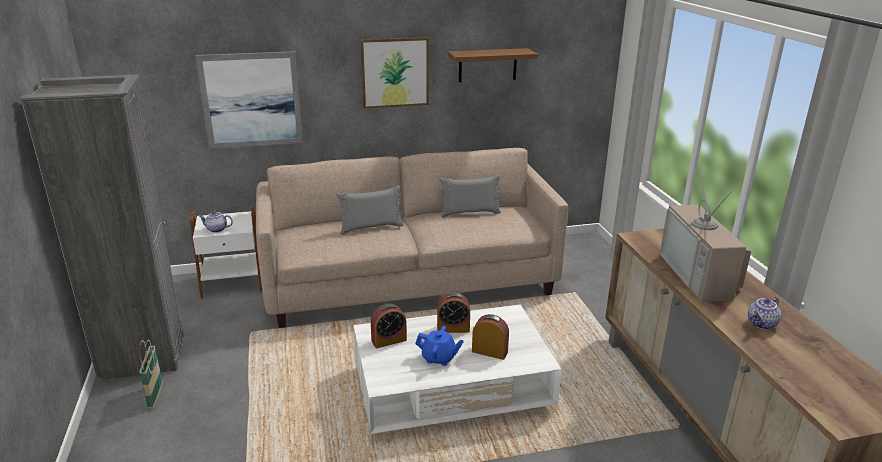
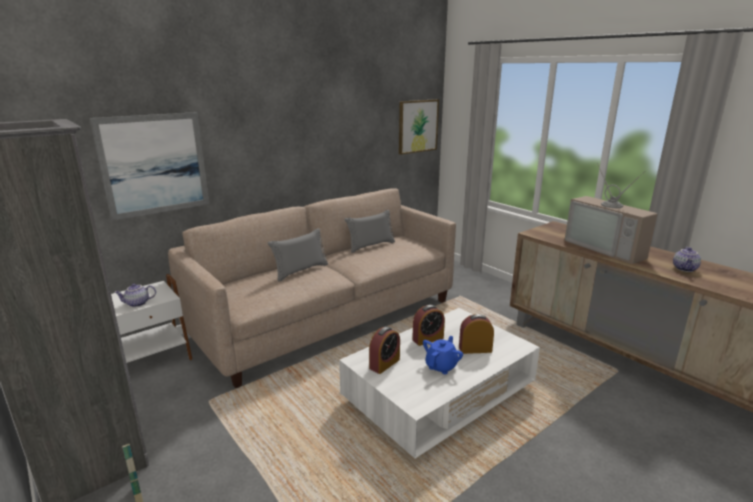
camera: 25 degrees left, 5 degrees down
picture [360,37,429,108] -> picture moved to [399,99,439,155]
blue teapot [415,326,464,366] -> blue teapot turned 45 degrees counterclockwise [423,336,463,374]
brown shelf [448,48,538,82] -> none

